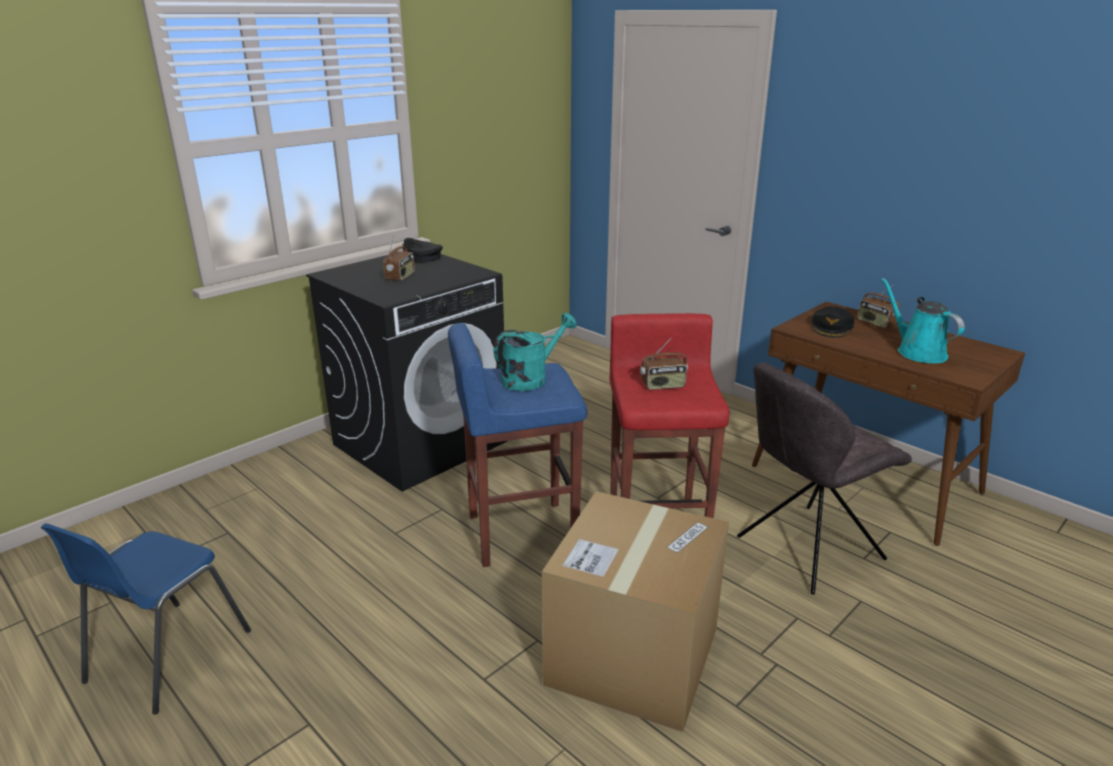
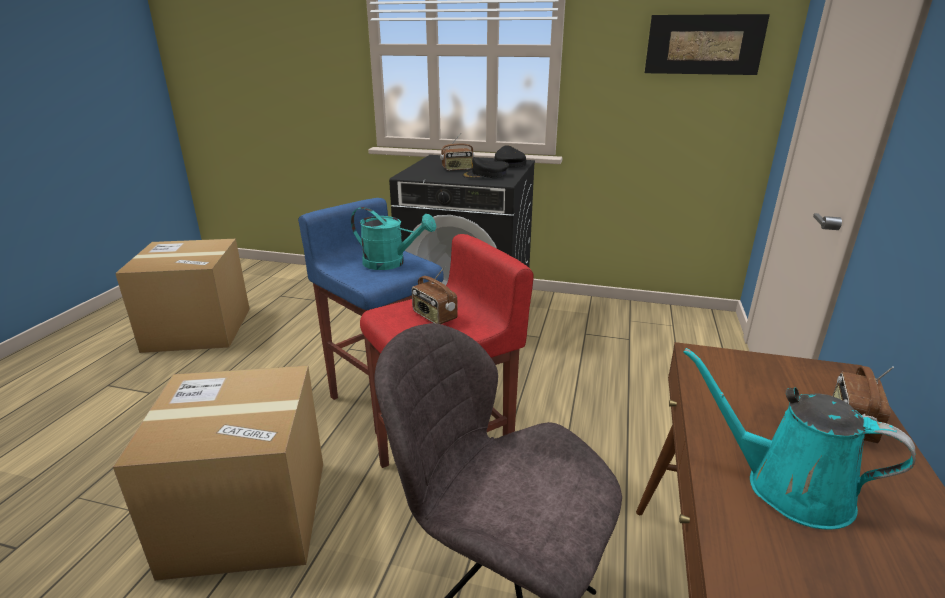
camera: 60 degrees right, 0 degrees up
blue chair [41,523,251,715] -> cardboard box [115,239,250,353]
black cap [812,307,854,338] -> black cap moved to [462,157,509,178]
turquoise watering can [881,278,964,363] -> turquoise watering can turned 90 degrees counterclockwise [683,348,916,530]
none -> picture [645,14,770,75]

